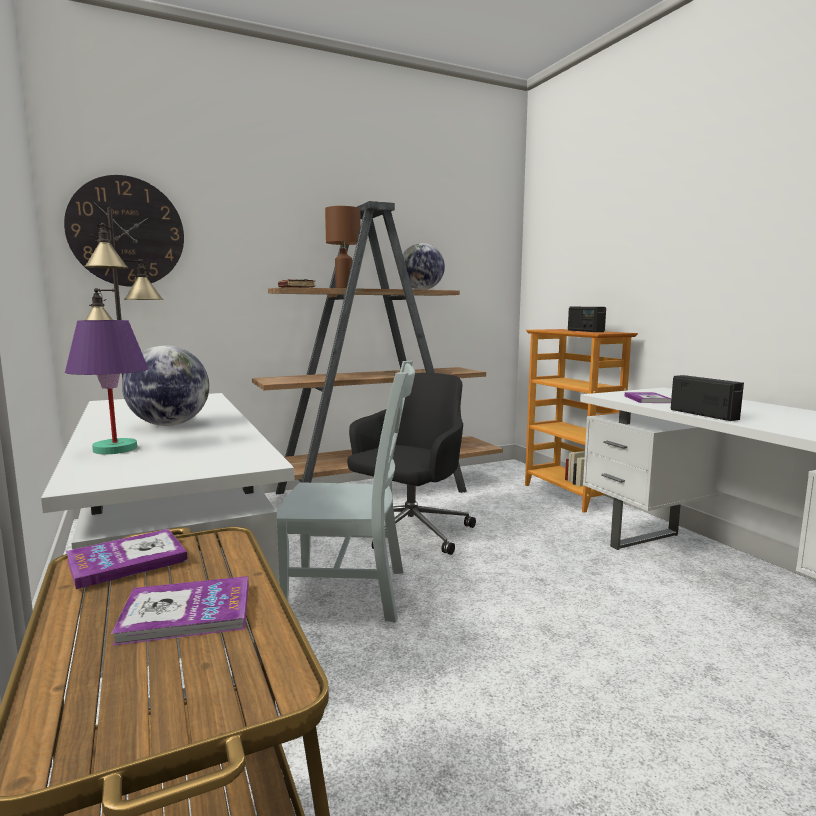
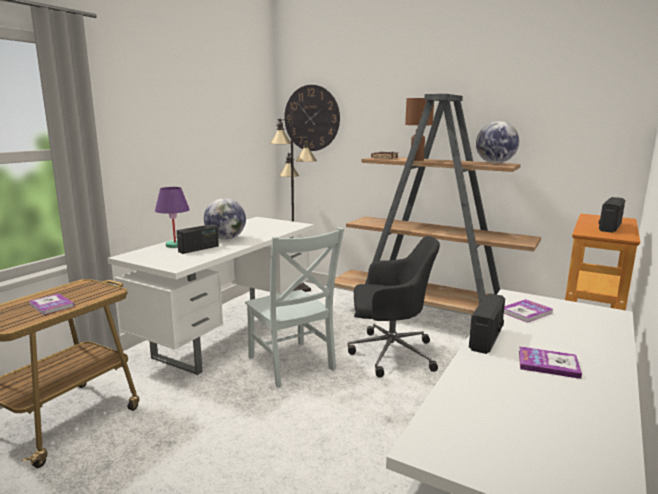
camera: 55 degrees right, 5 degrees up
book [66,529,188,589] -> book moved to [519,346,582,379]
none -> radio [177,224,219,254]

